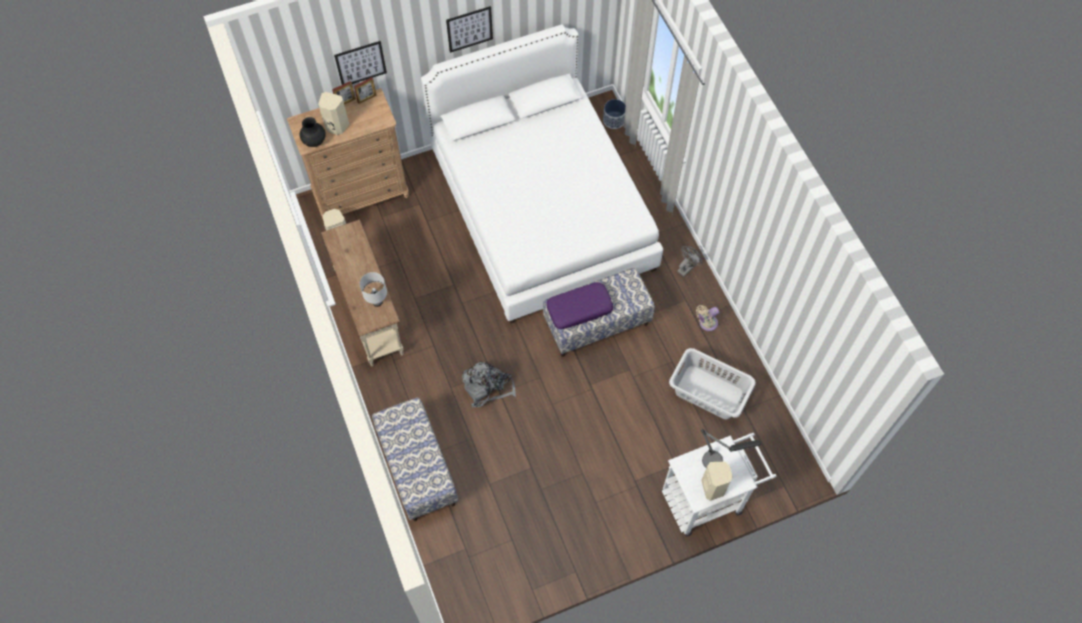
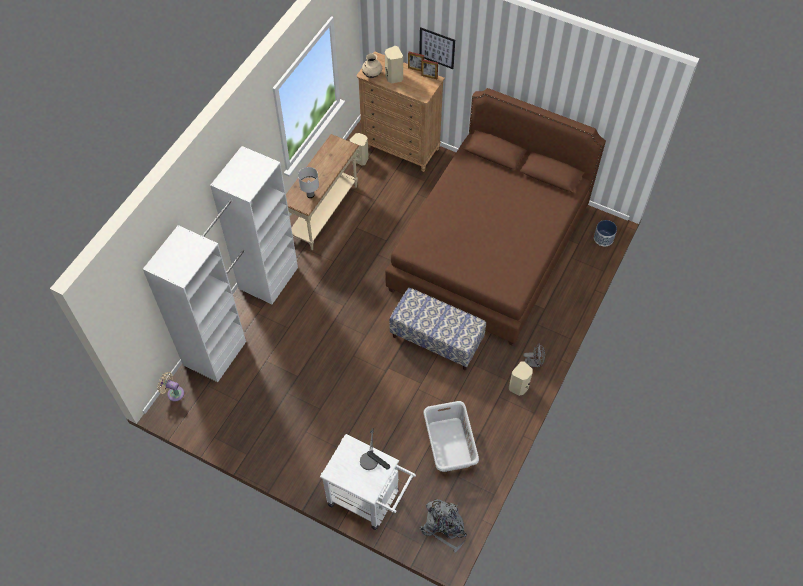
camera: 50 degrees right, 5 degrees down
black vase [300,117,326,147] -> beige vase [362,53,382,78]
bench [372,397,458,521] -> white wardrobe [143,146,298,382]
white bed [421,24,663,323] -> brown bed [385,88,606,346]
picture [446,6,493,53] -> none
grey backpack [462,362,516,407] -> grey backpack moved to [419,499,467,553]
purple pillow [547,282,613,329] -> none
beige fan [696,305,719,331] -> beige fan moved to [158,372,184,402]
beige speaker [701,462,733,501] -> beige speaker moved to [509,361,533,396]

